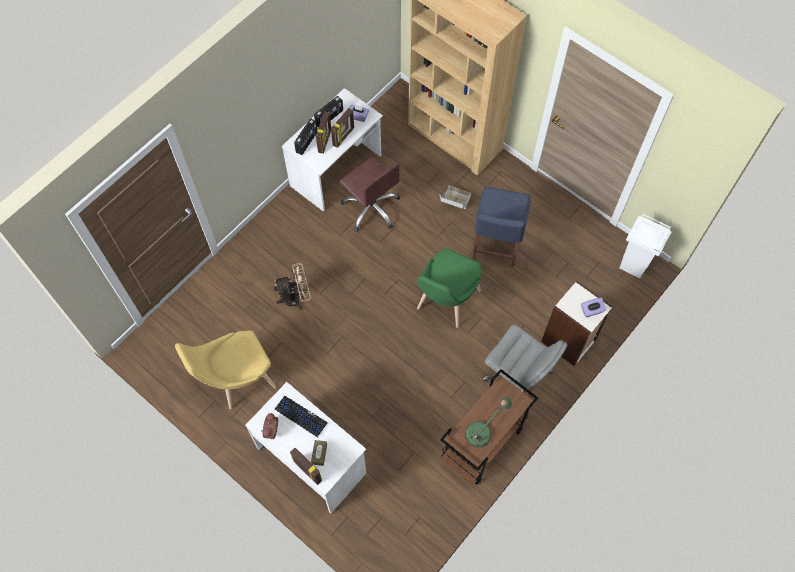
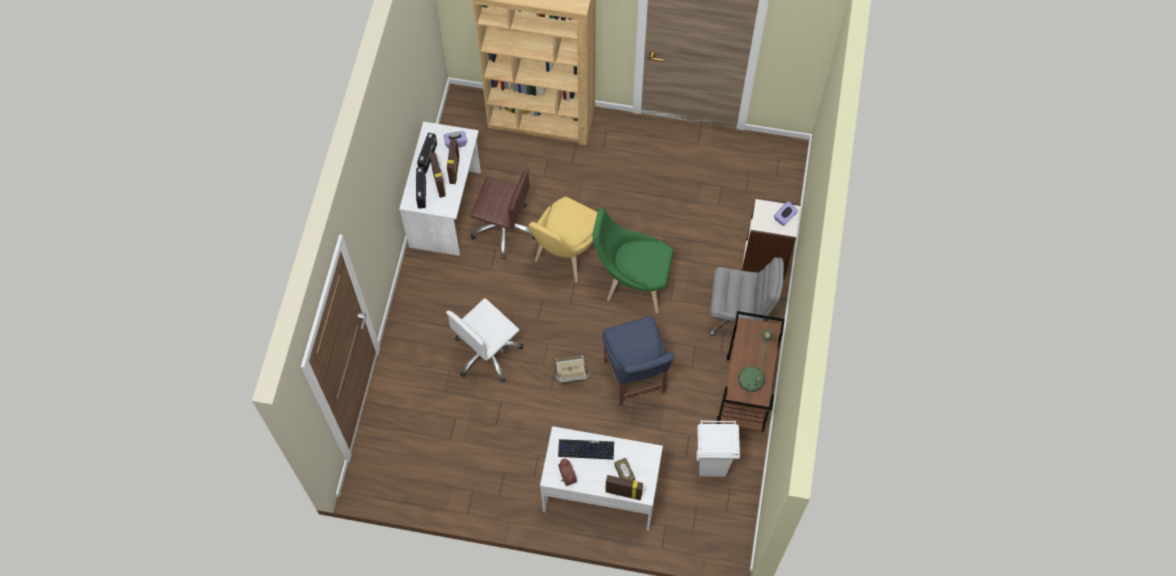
camera: 30 degrees left, 0 degrees up
yellow chair [175,331,276,409] -> yellow chair moved to [528,197,598,282]
beige fan [274,263,311,310] -> white office chair [446,298,523,382]
green chair [417,248,481,328] -> green chair turned 105 degrees clockwise [593,208,673,313]
cardboard box [440,186,471,209] -> cardboard box moved to [555,355,590,382]
blue chair [472,187,530,267] -> blue chair moved to [602,316,674,406]
white trash can [619,214,671,278] -> white trash can moved to [697,420,740,477]

